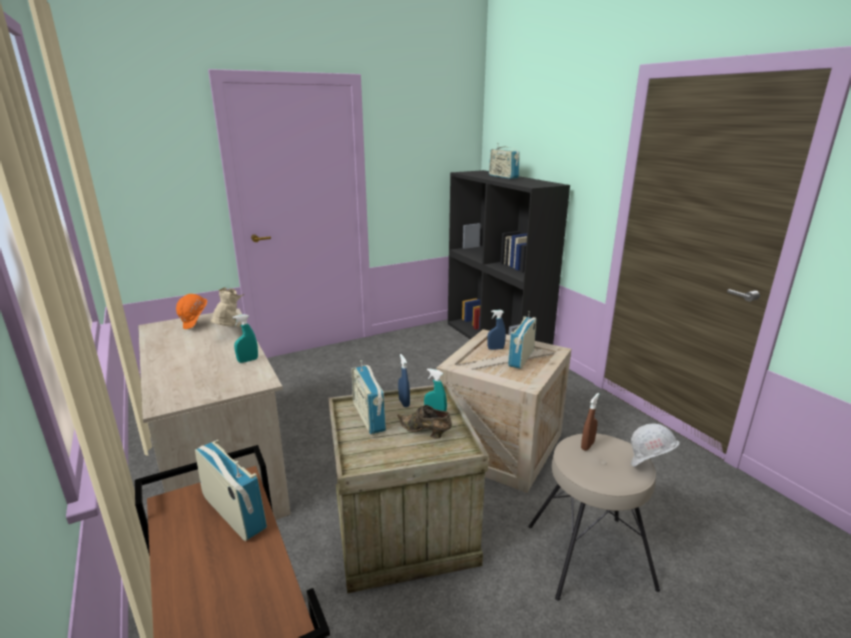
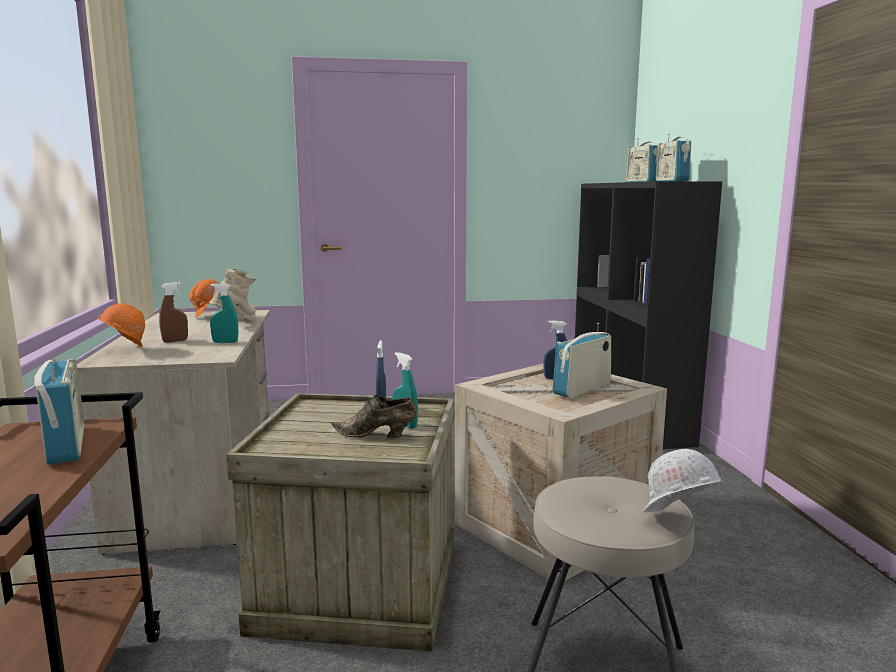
camera: 20 degrees right, 10 degrees down
radio [351,360,386,434] -> radio moved to [656,134,691,181]
brown shoe [397,405,452,439] -> brown shoe turned 45 degrees counterclockwise [331,394,417,438]
brown spray bottle [581,393,599,451] -> brown spray bottle moved to [159,282,188,343]
none -> orange hard hat [97,303,145,348]

